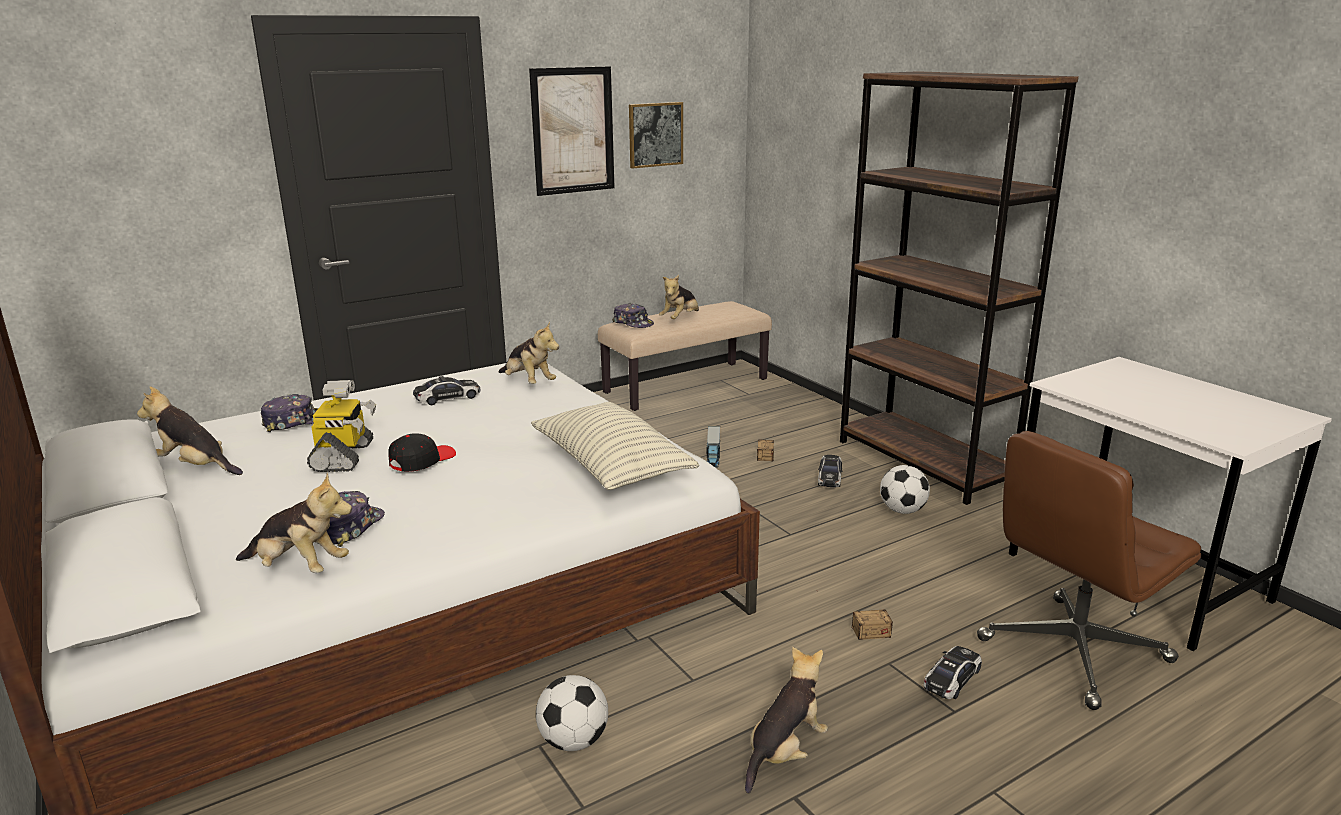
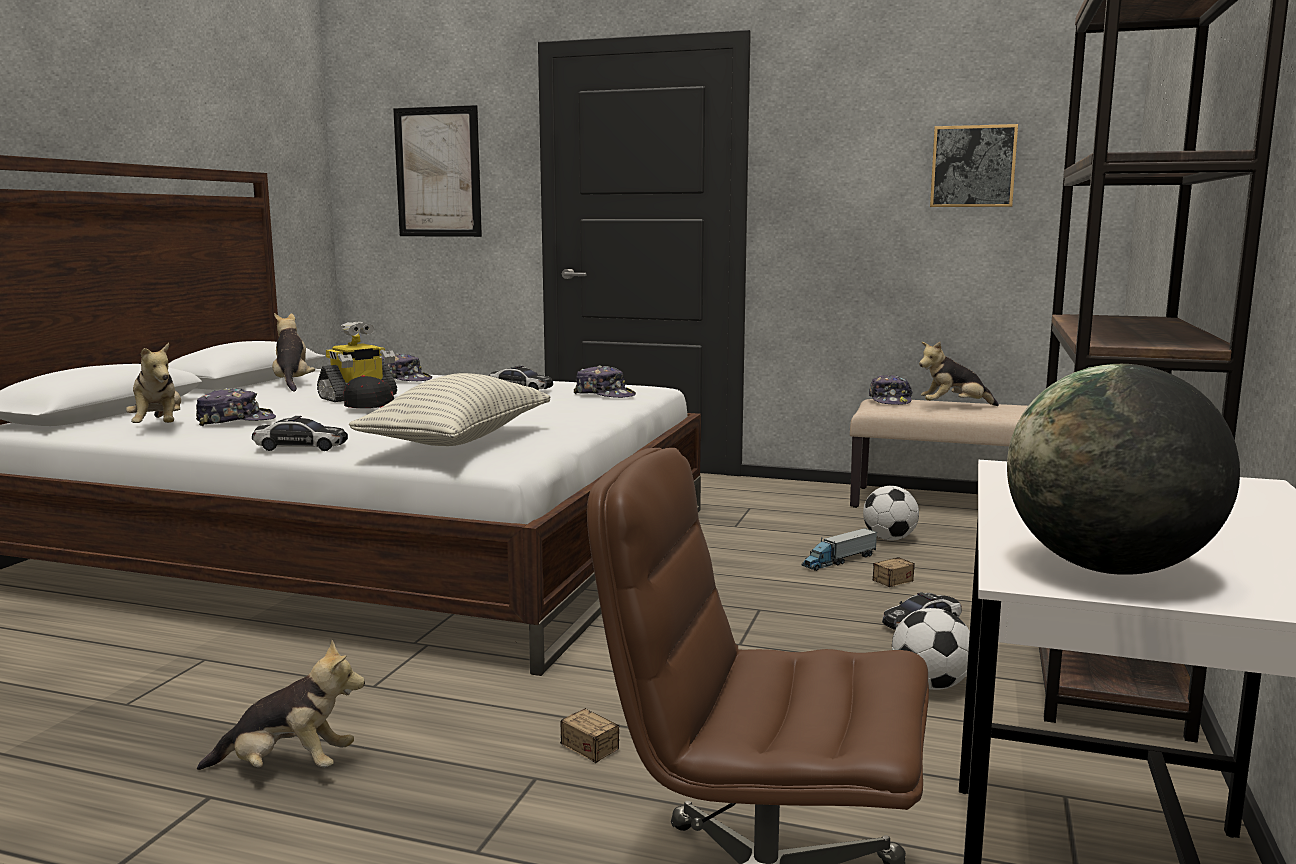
camera: 50 degrees right, 10 degrees down
plush toy [499,321,559,384] -> cap [573,365,636,398]
picture [529,66,615,196] -> picture moved to [393,105,482,237]
football [536,675,608,751] -> football moved to [863,486,919,541]
toy car [923,646,982,699] -> toy car moved to [252,416,348,451]
none -> globe [1007,364,1240,575]

